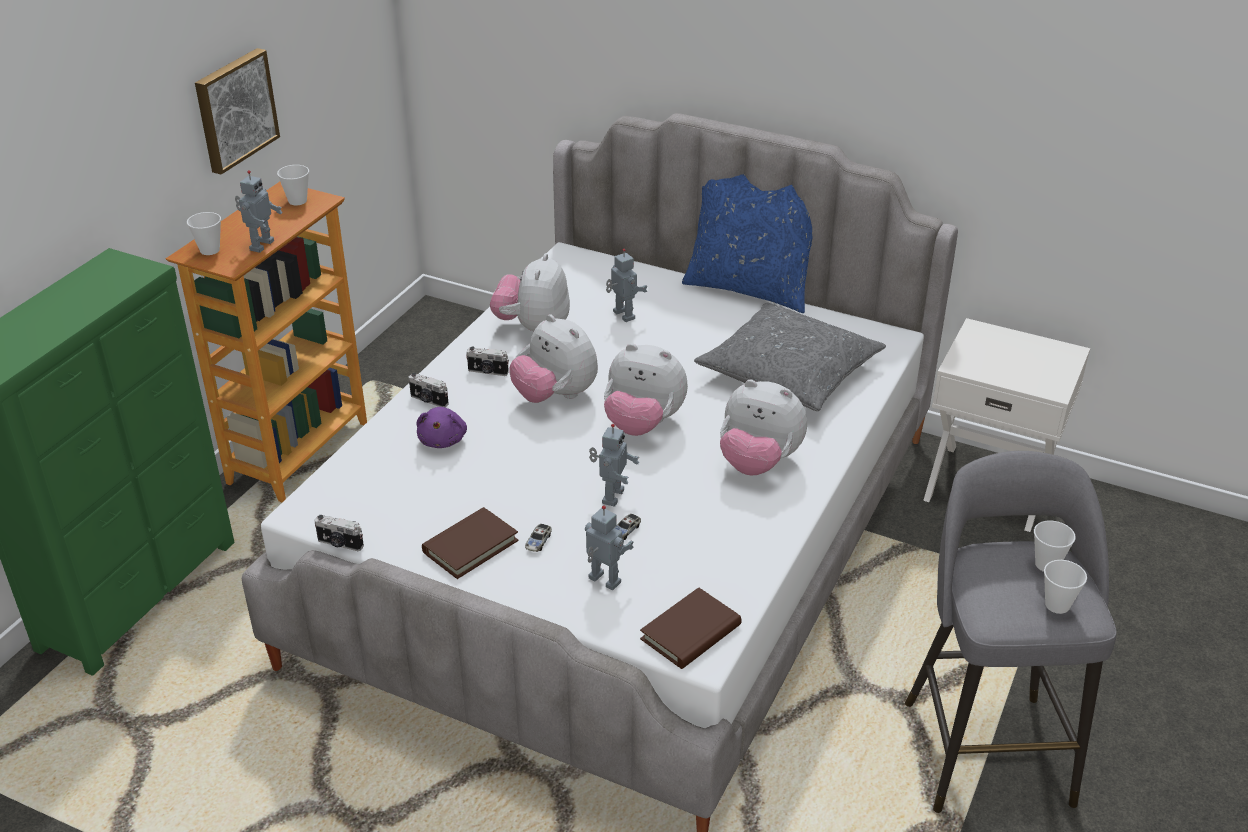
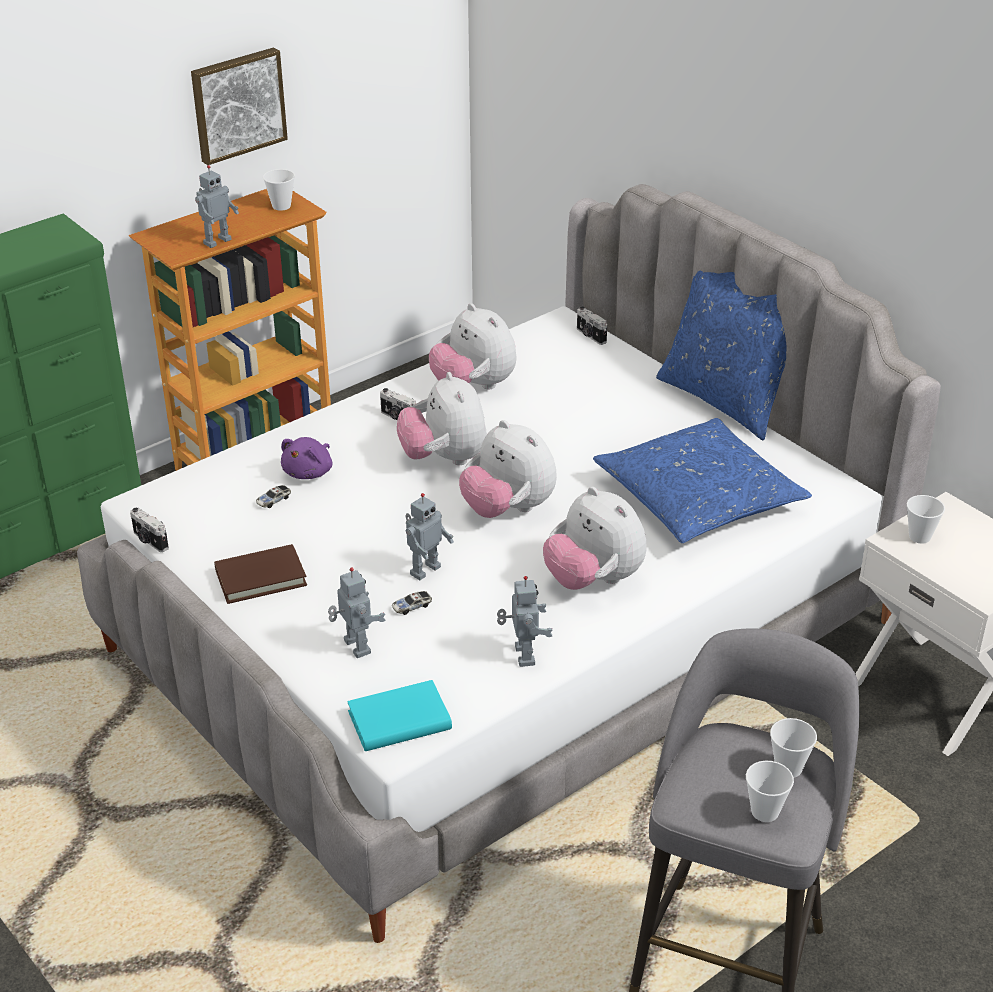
camera: 25 degrees right, 0 degrees up
cup [187,212,221,255] -> cup moved to [907,495,945,544]
camera [409,373,449,407] -> camera moved to [577,306,607,345]
plush toy [490,253,570,331] -> plush toy turned 75 degrees counterclockwise [429,303,516,389]
toy car [525,524,552,552] -> toy car moved to [256,485,291,508]
toy robot [606,249,647,322] -> toy robot moved to [497,576,553,667]
brown book [640,587,742,669] -> turquoise book [347,680,452,751]
grey pillow [694,303,886,411] -> blue pillow [593,418,812,543]

